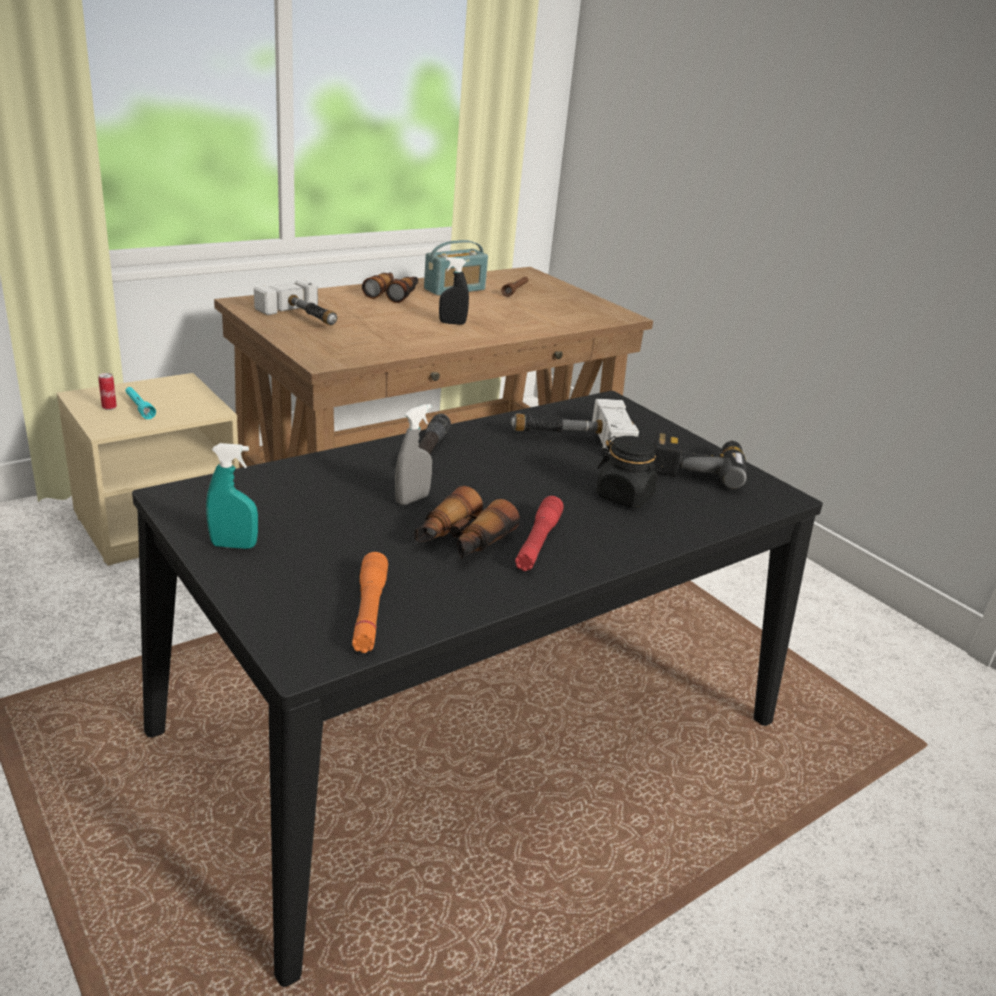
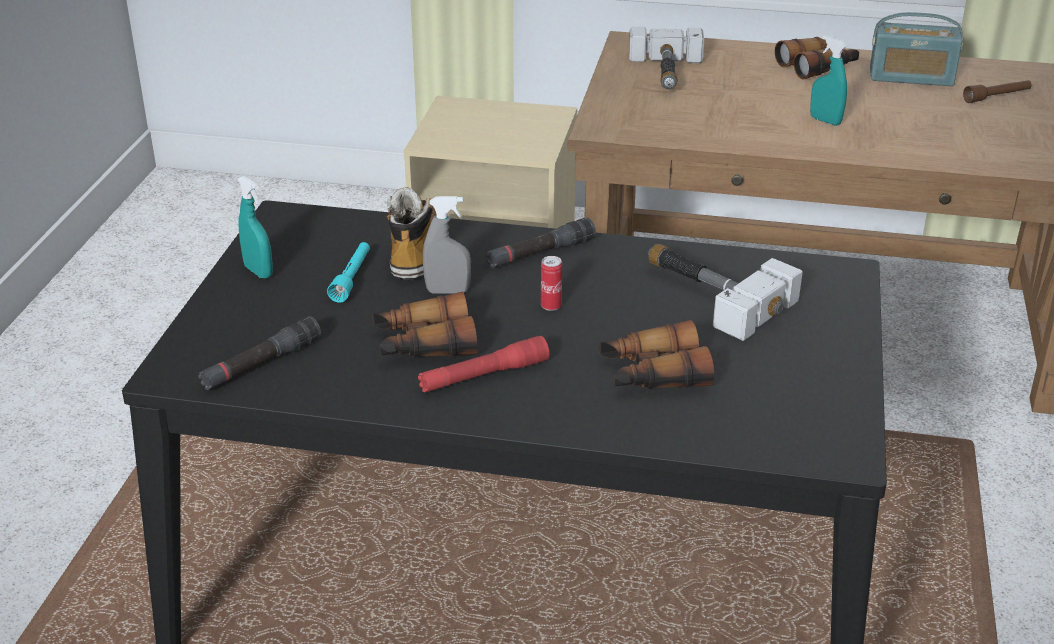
camera: 50 degrees right, 5 degrees up
can [98,373,117,410] -> can moved to [541,256,562,311]
turquoise flashlight [126,387,156,419] -> turquoise flashlight moved to [327,242,370,303]
orange flashlight [352,552,388,653] -> black flashlight [198,316,321,390]
black spray bottle [439,257,469,325] -> turquoise spray bottle [810,36,847,126]
black jar [596,436,665,508] -> binoculars [599,320,714,389]
power drill [653,431,747,489] -> none
none -> boot [387,187,436,280]

